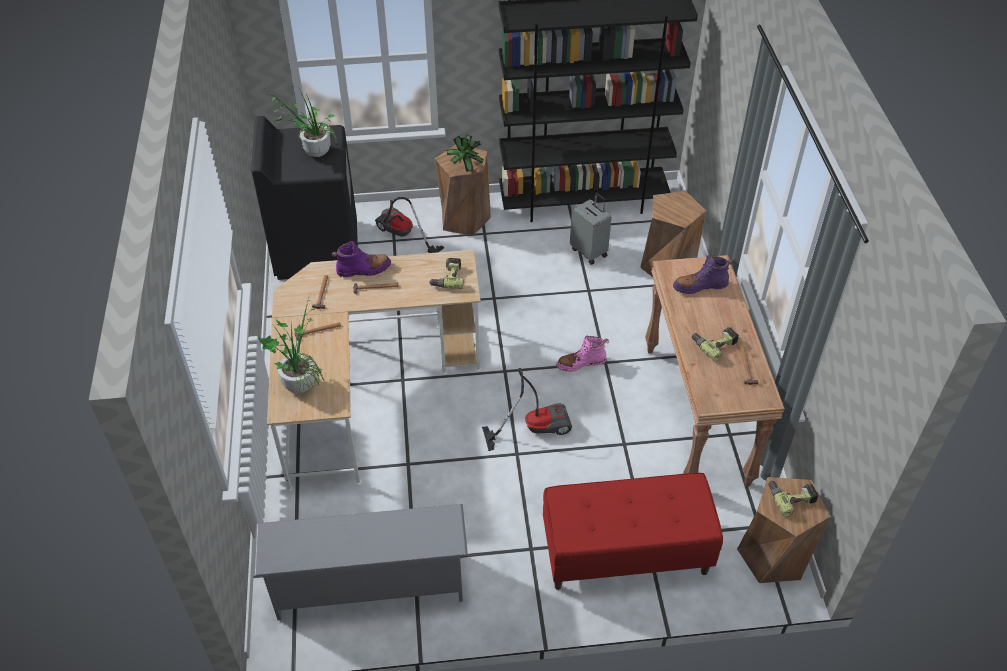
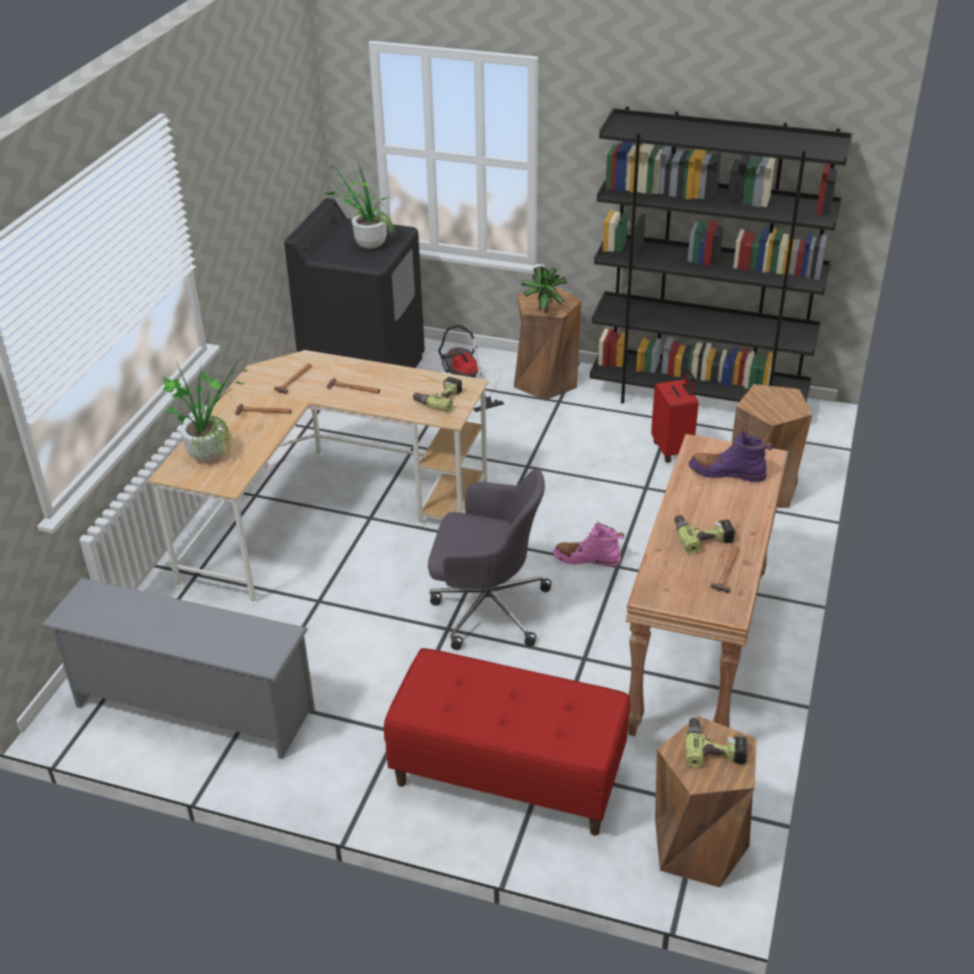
camera: 25 degrees right, 10 degrees down
purple boot [332,241,391,278] -> none
vacuum cleaner [482,368,572,451] -> grey office chair [428,469,552,650]
grey suitcase [570,193,612,265] -> red suitcase [651,369,699,463]

